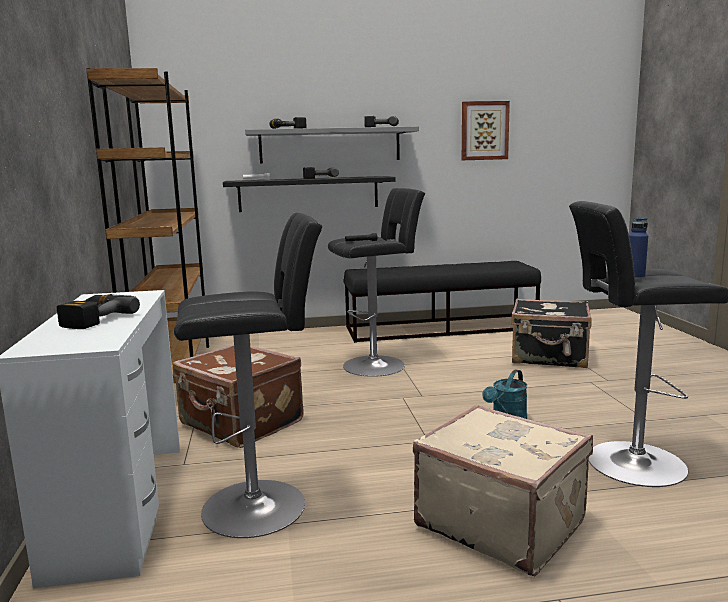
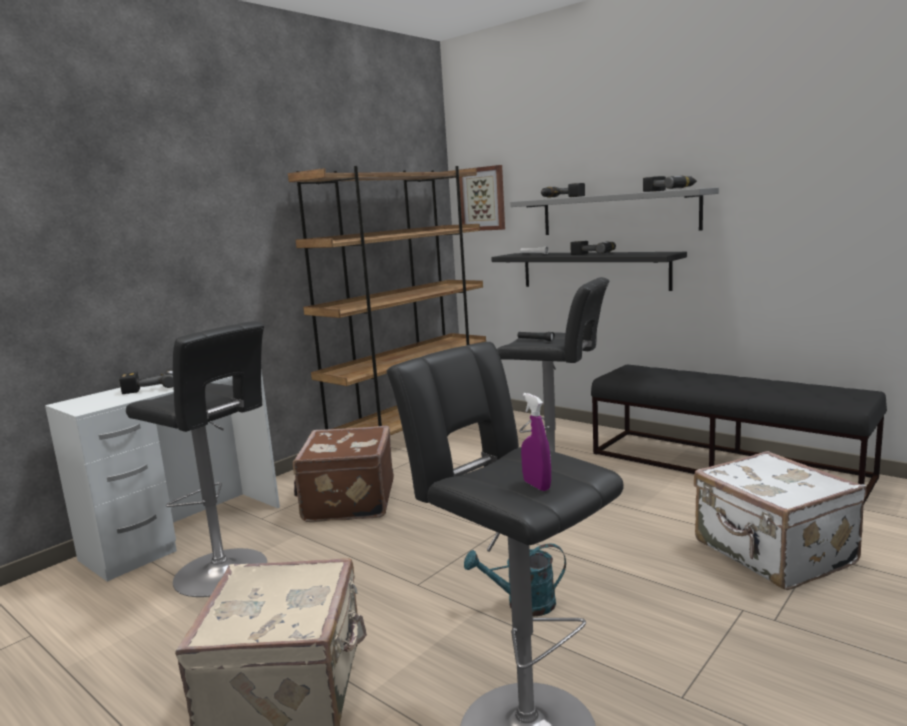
camera: 50 degrees right, 0 degrees up
picture [462,101,510,160] -> picture moved to [459,165,505,231]
black suitcase [511,298,592,368] -> white suitcase [694,451,866,590]
blue bottle [629,218,648,280] -> none
none -> purple spray bottle [521,393,551,491]

